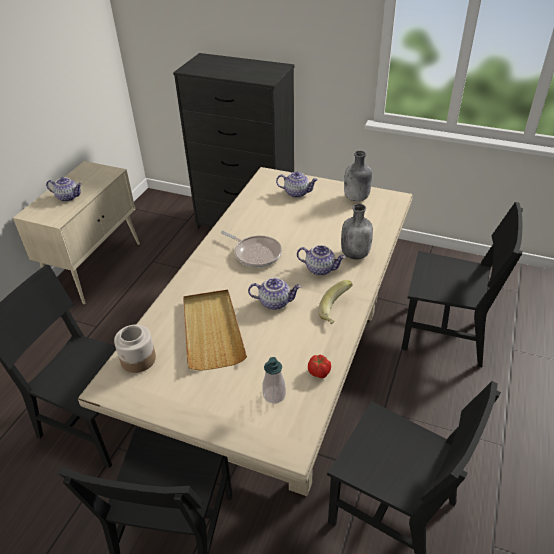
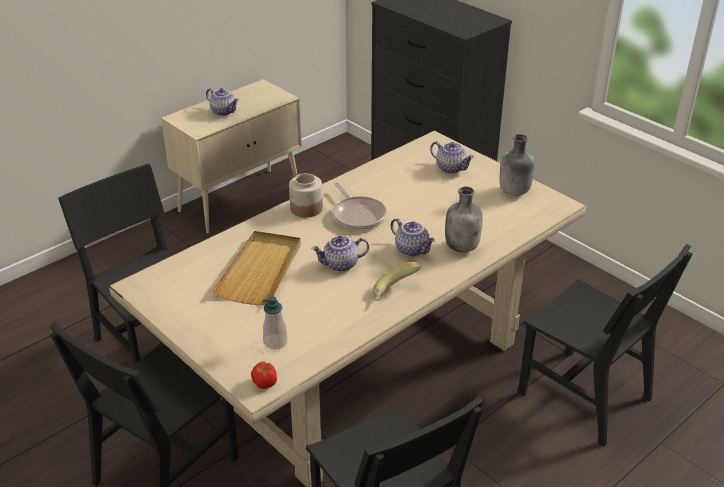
camera: 25 degrees right, 5 degrees down
jar [114,325,156,373] -> jar moved to [289,173,323,218]
teapot [248,278,301,310] -> teapot turned 135 degrees clockwise [312,236,369,272]
tomato [308,355,331,378] -> tomato moved to [251,362,277,389]

